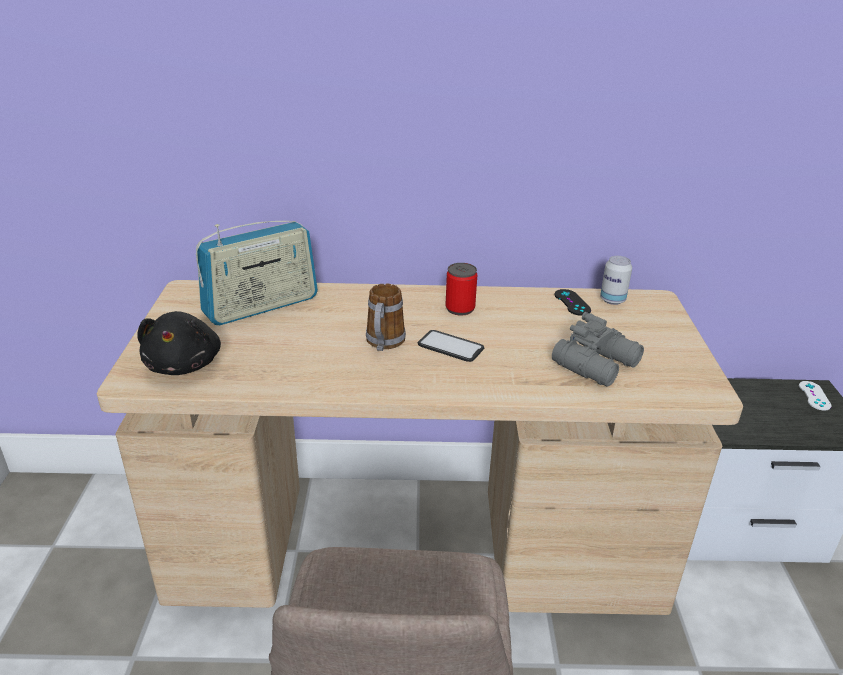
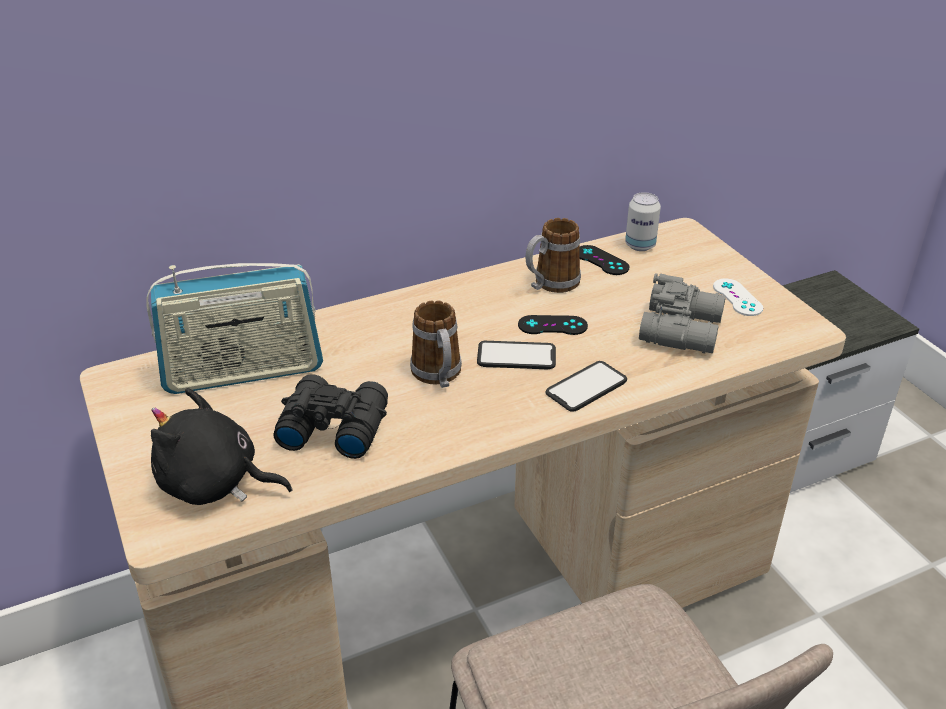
camera: 25 degrees left, 5 degrees up
black plush toy [137,311,221,375] -> black plush toy turned 135 degrees clockwise [151,388,293,505]
radio [196,221,318,325] -> radio turned 45 degrees clockwise [147,263,323,394]
can [446,263,477,315] -> none
white game controller [799,381,832,411] -> white game controller moved to [713,279,763,316]
none -> black binoculars [273,374,388,459]
none -> black game controller [518,315,588,335]
none -> mug [526,218,581,293]
none -> phone [545,361,627,412]

